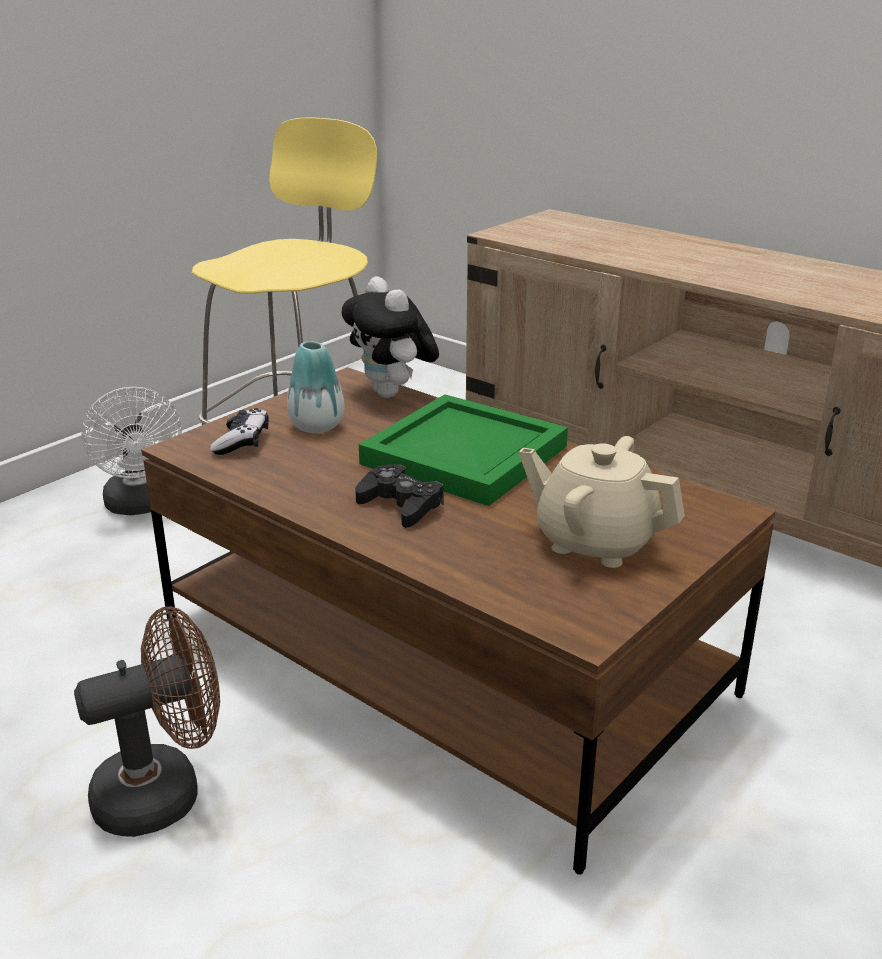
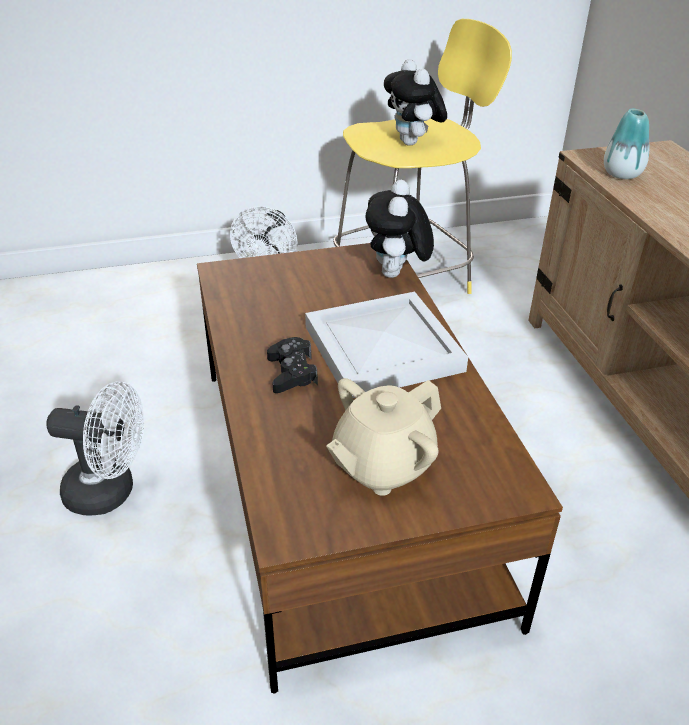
camera: 35 degrees right, 10 degrees up
brown fan [74,606,220,837] -> white fan [46,381,144,516]
game controller [210,408,269,455] -> none
vase [287,341,344,433] -> vase moved to [604,109,649,179]
green tray [359,394,568,506] -> white tray [305,292,468,398]
beige teapot [519,436,685,568] -> beige teapot turned 105 degrees counterclockwise [326,378,441,496]
none -> plush toy [384,59,447,146]

